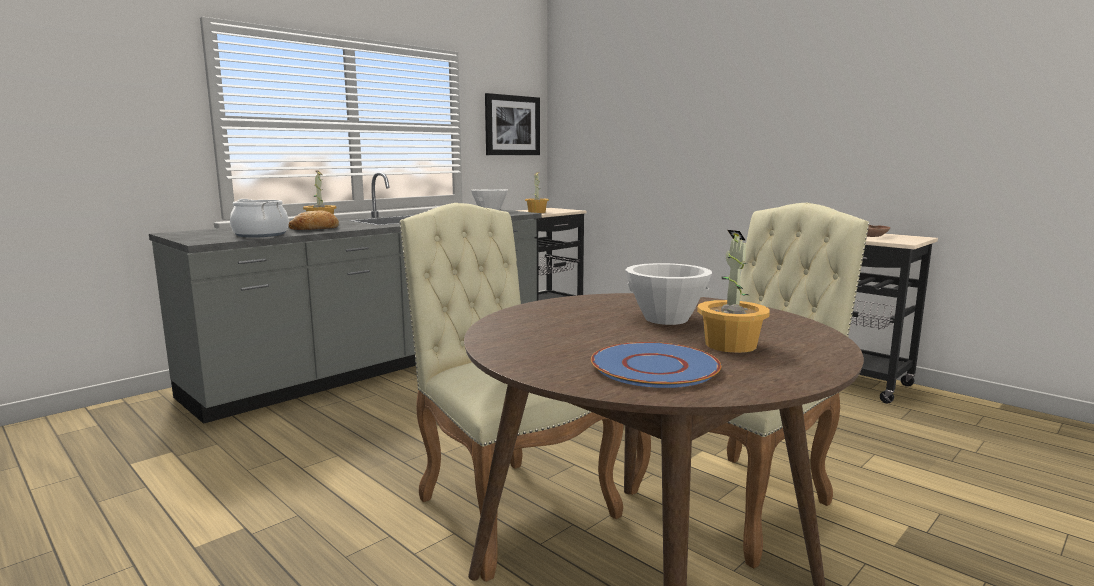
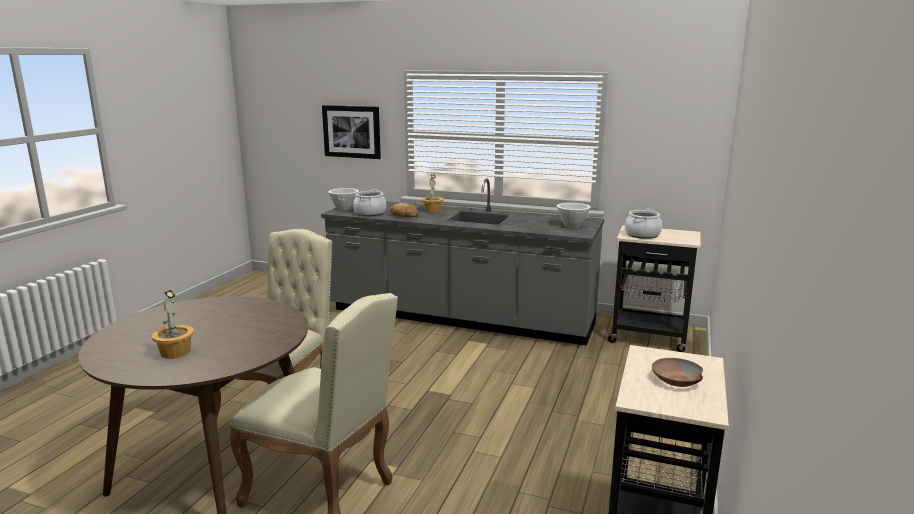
camera: 65 degrees right, 5 degrees up
picture [485,93,540,155] -> picture moved to [322,105,381,159]
potted plant [525,172,549,213] -> cooking pot [625,209,662,239]
blue plate [591,342,721,388] -> none
white bowl [626,263,712,325] -> white bowl moved to [328,188,359,210]

